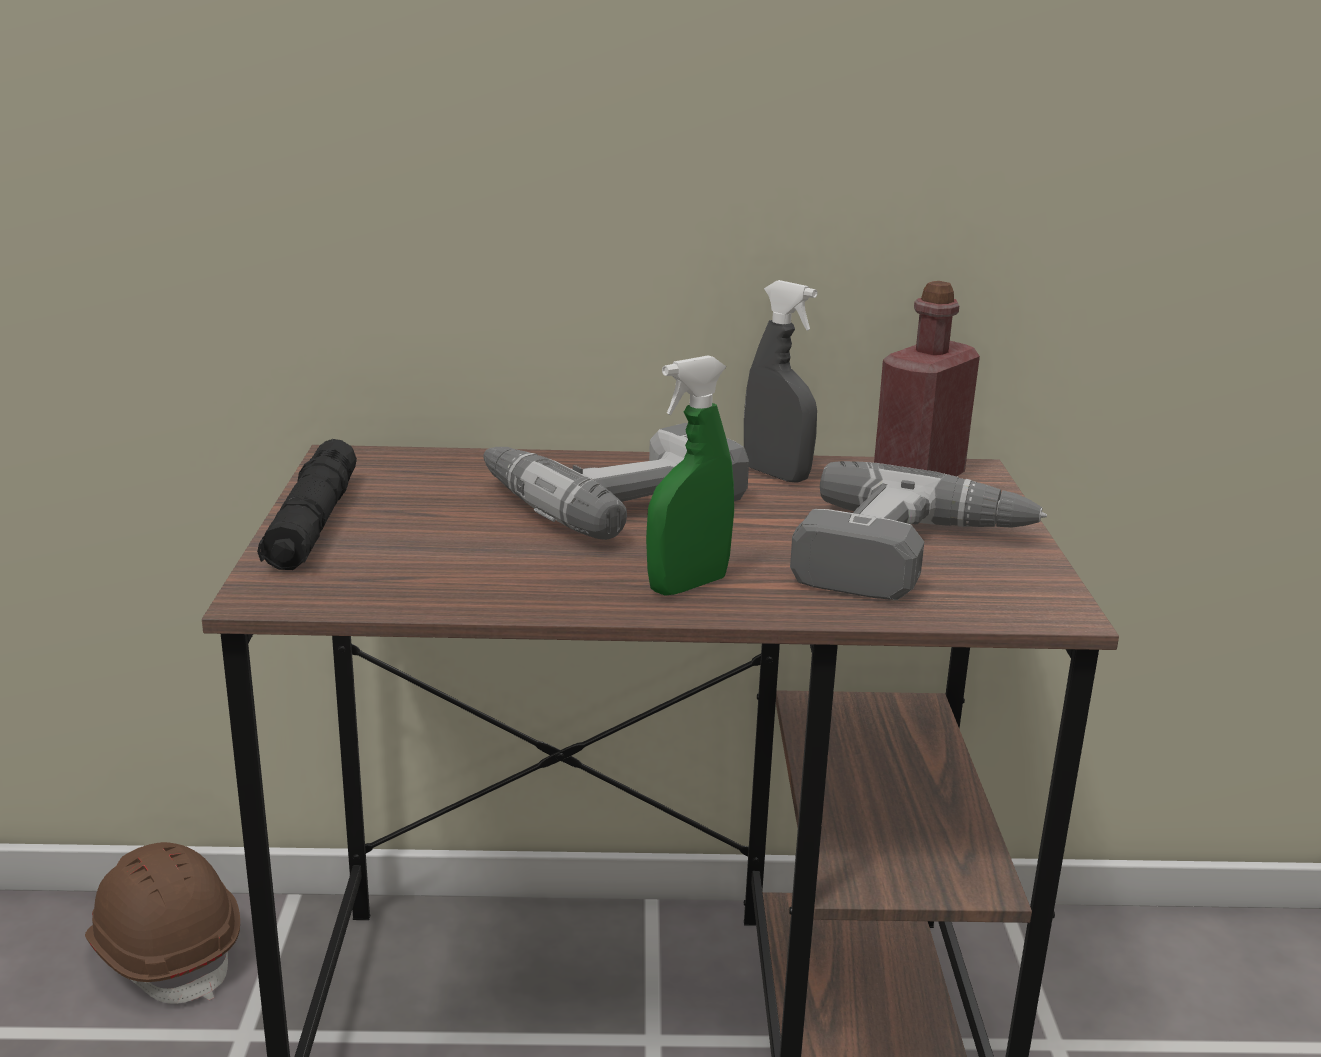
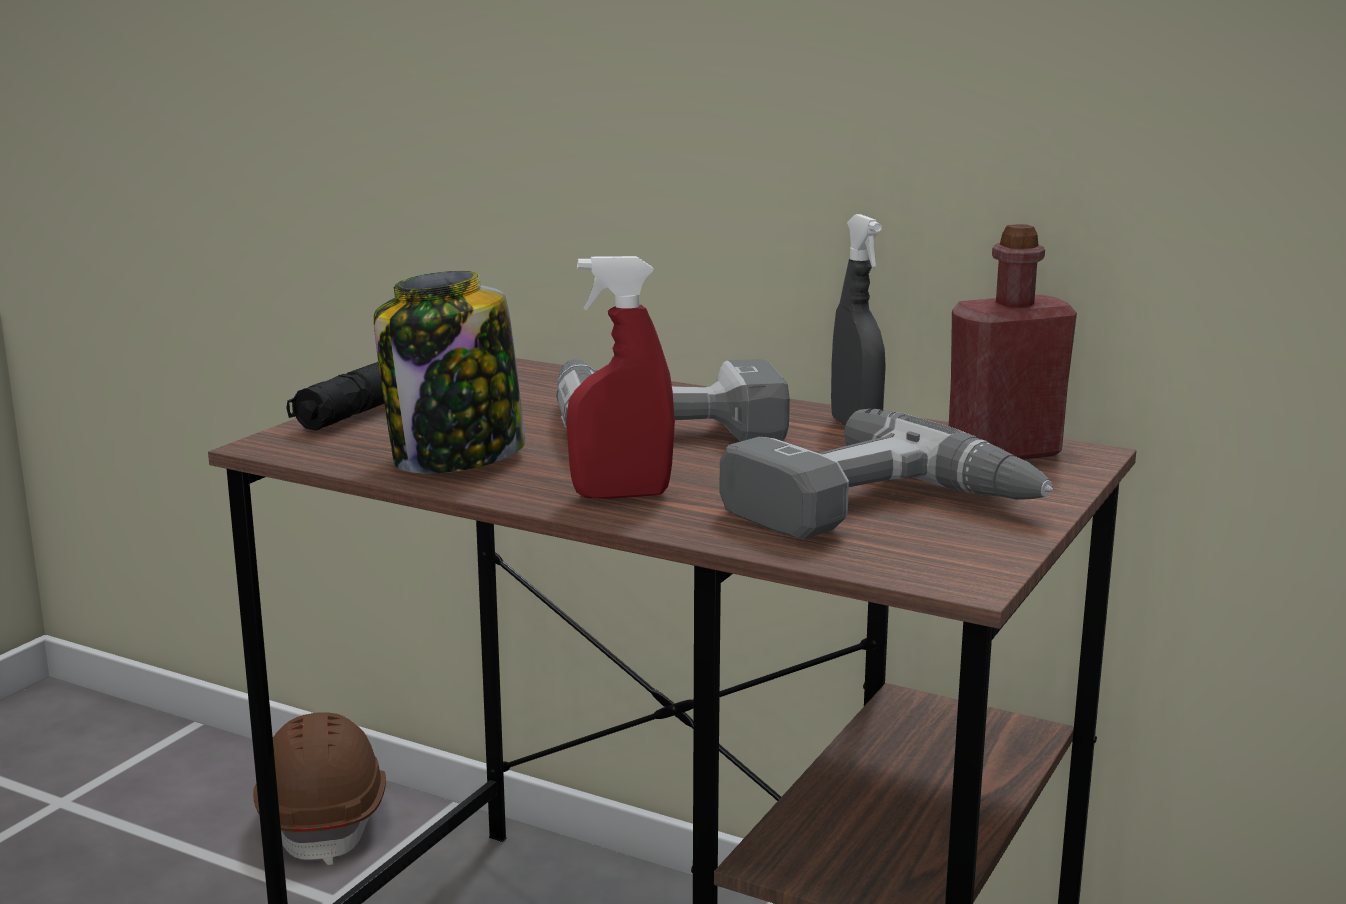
camera: 30 degrees right, 5 degrees down
green spray bottle [646,355,734,596] -> red spray bottle [566,256,675,499]
none -> jar [374,271,525,474]

